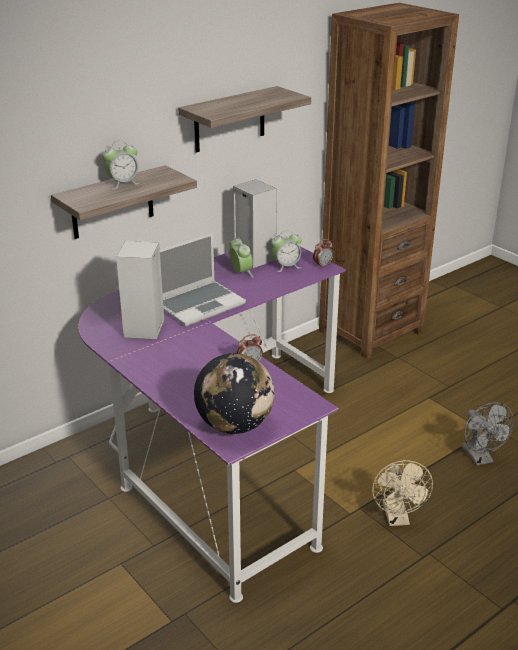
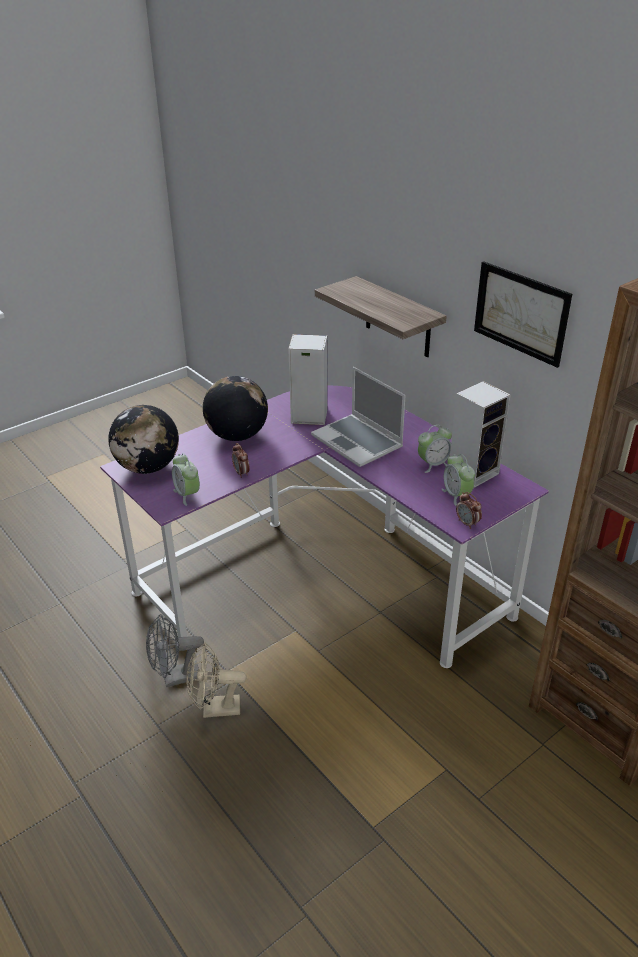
camera: 90 degrees right, 5 degrees up
alarm clock [103,140,140,189] -> alarm clock moved to [172,454,200,506]
shelf [178,86,311,153] -> picture [474,261,572,368]
grey fan [461,402,514,466] -> grey fan moved to [146,614,204,687]
none -> globe [203,376,268,441]

